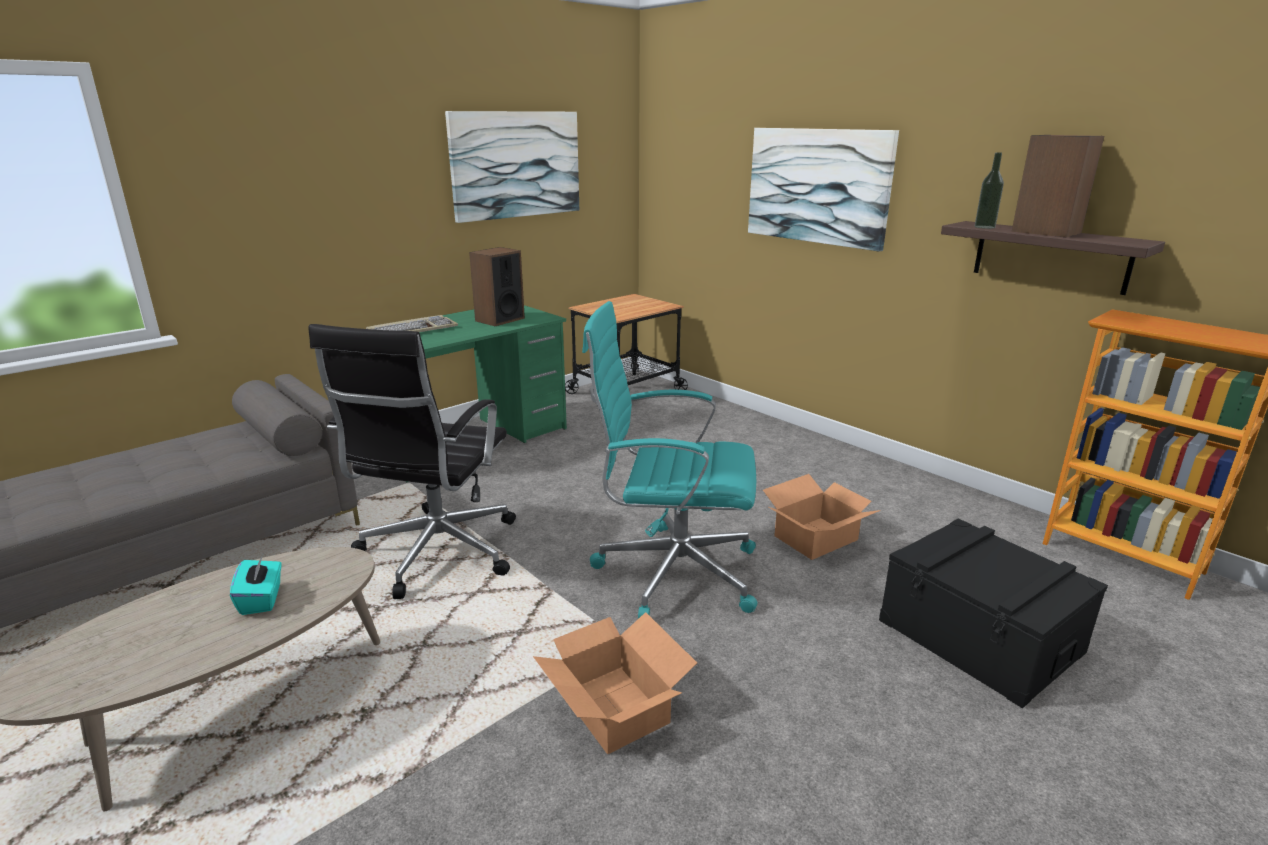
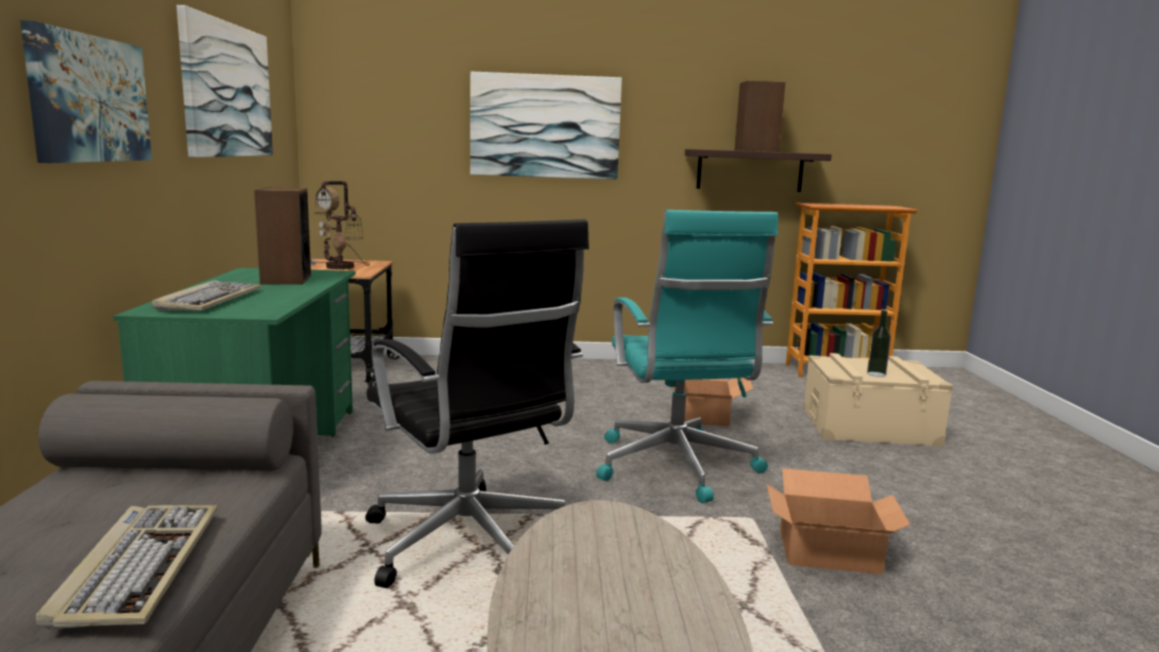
camera: 50 degrees left, 10 degrees down
turquoise tissue box [230,555,282,615] -> none
turquoise office chair [582,301,757,619] -> turquoise office chair turned 60 degrees counterclockwise [596,210,778,503]
black storage box [879,519,1108,708] -> beige storage box [803,353,953,447]
bottle [975,152,1004,229] -> bottle moved to [867,310,891,377]
none -> picture [20,20,152,163]
none -> keyboard [36,505,217,630]
none -> table lamp [310,181,370,269]

